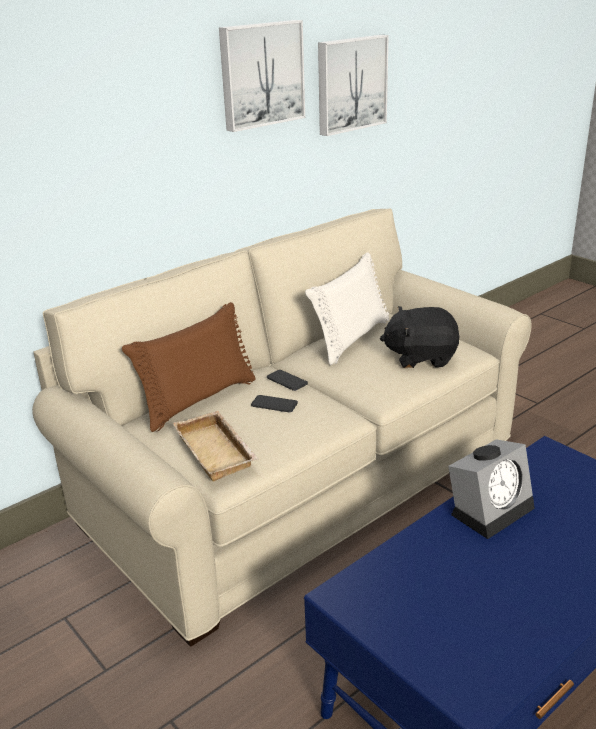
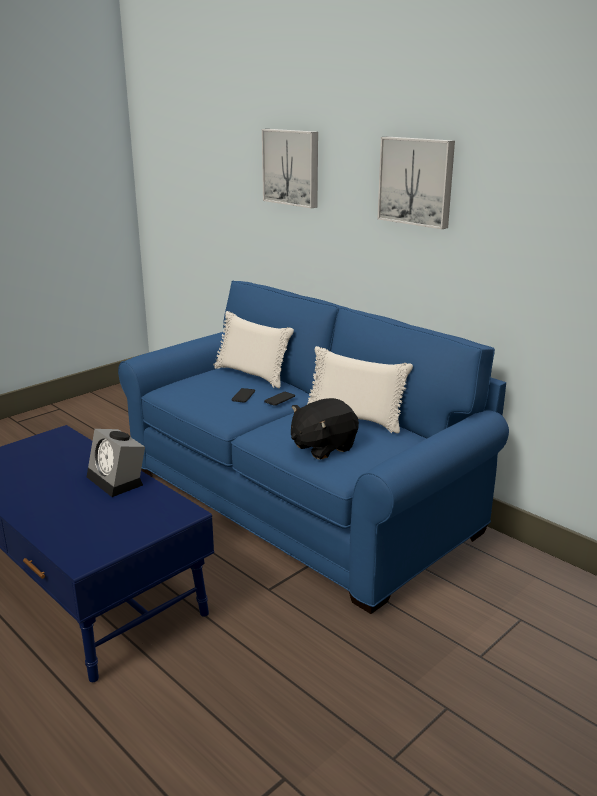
camera: 85 degrees right, 5 degrees down
beige sofa [32,208,532,647] -> blue sofa [118,281,509,614]
brown pillow [122,302,256,432] -> white pillow [213,311,294,388]
beige tray [173,411,259,481] -> none
picture [318,35,389,136] -> picture moved to [262,129,318,208]
black plush toy [380,306,460,368] -> black plush toy turned 120 degrees counterclockwise [291,398,359,460]

